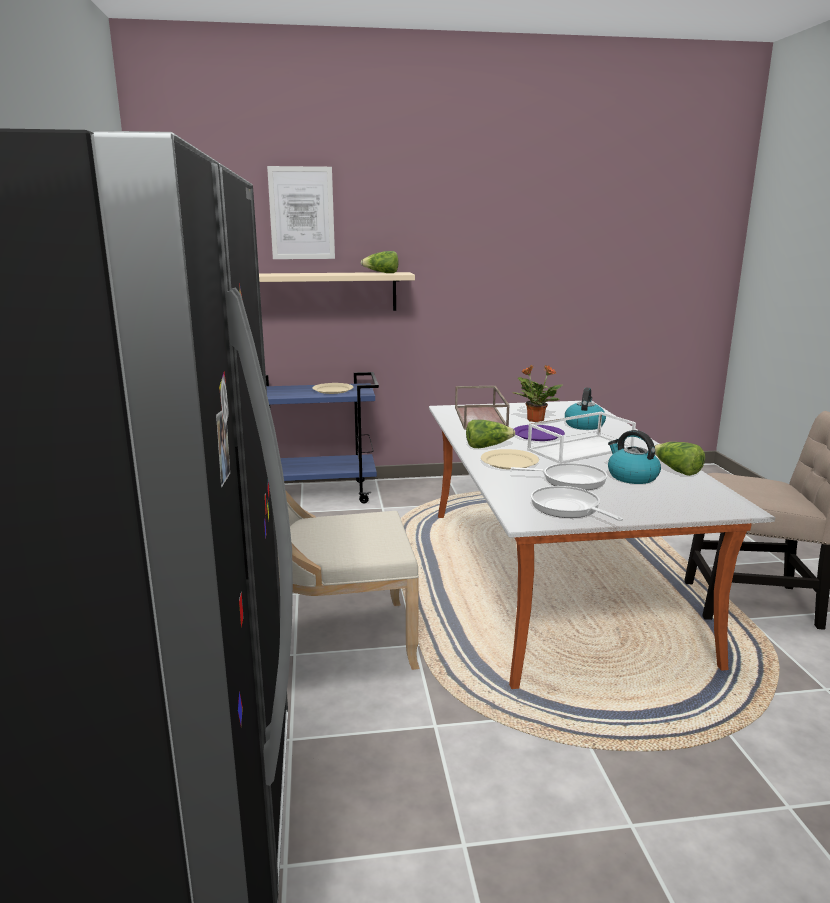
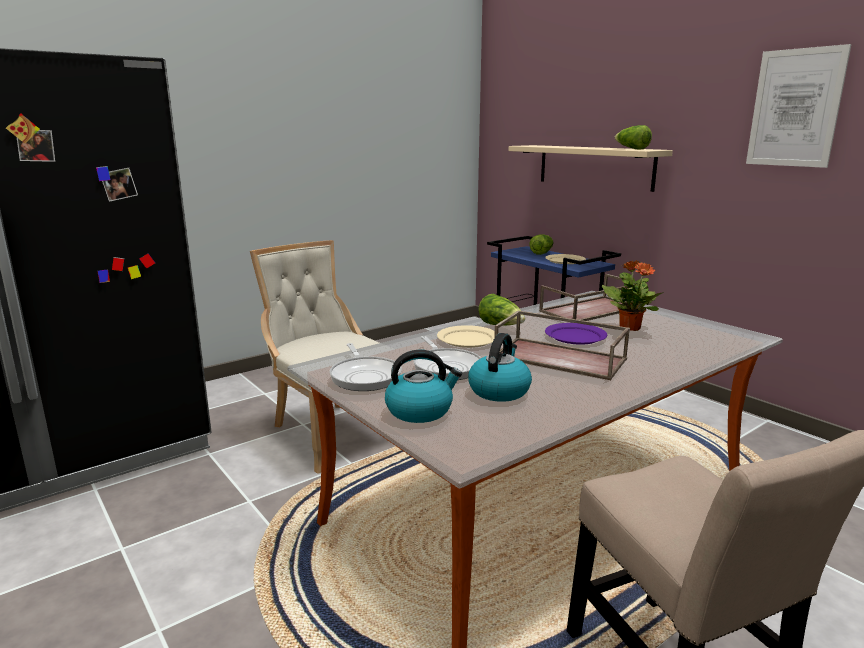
camera: 60 degrees right, 0 degrees up
picture [267,166,335,259] -> picture moved to [746,44,852,168]
white tray [527,412,636,464] -> brown tray [494,311,630,380]
frying pan [531,486,623,521] -> frying pan turned 135 degrees clockwise [330,343,402,391]
kettle [565,388,606,430] -> kettle moved to [385,350,462,423]
lettuce [655,442,705,476] -> lettuce moved to [530,234,553,255]

